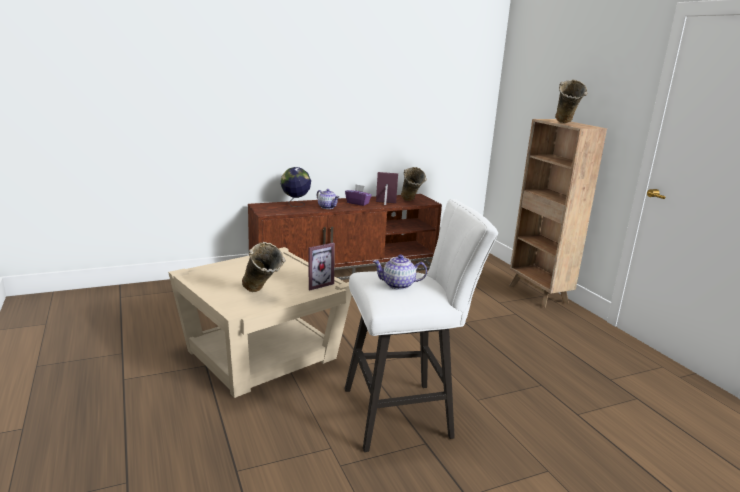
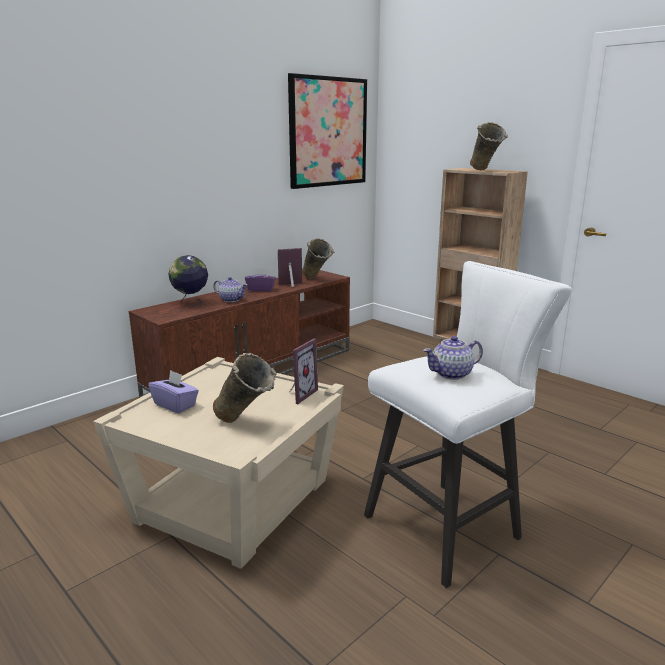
camera: 20 degrees left, 0 degrees up
none -> purple tissue box [148,370,199,413]
none -> picture [288,73,367,189]

